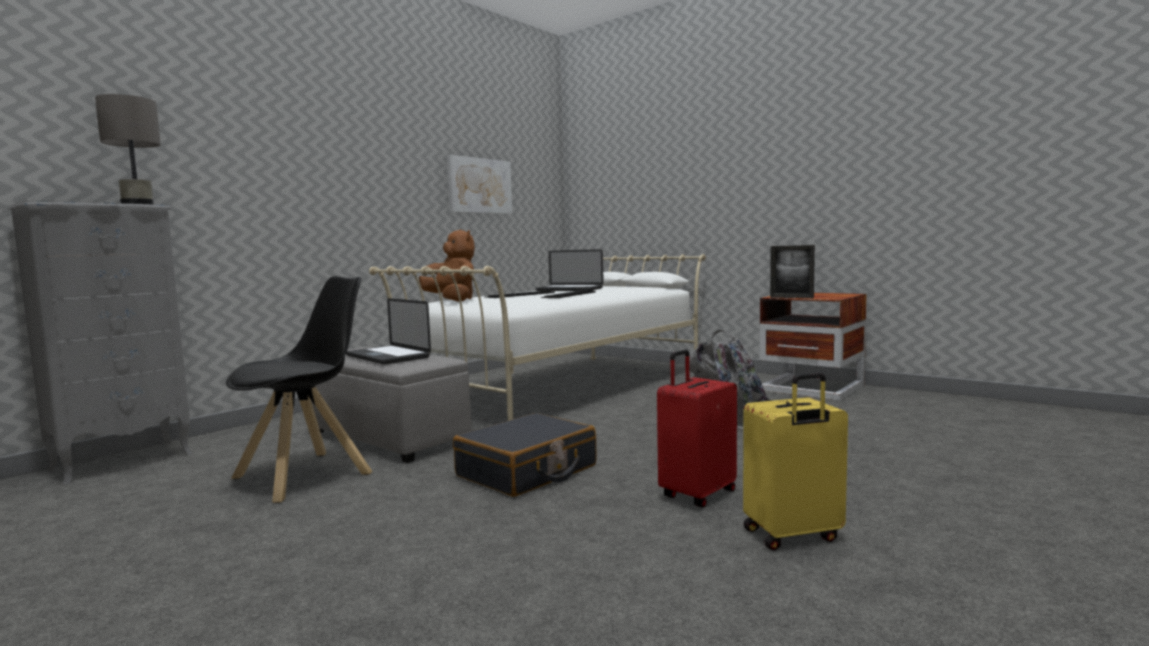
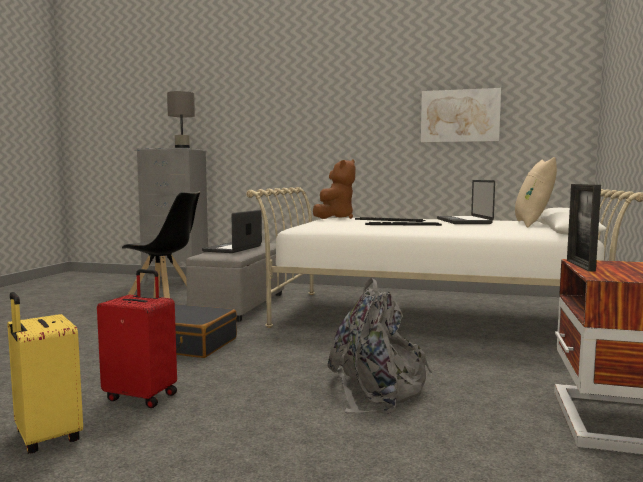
camera: 65 degrees right, 0 degrees up
none -> beige pillow [515,157,557,227]

